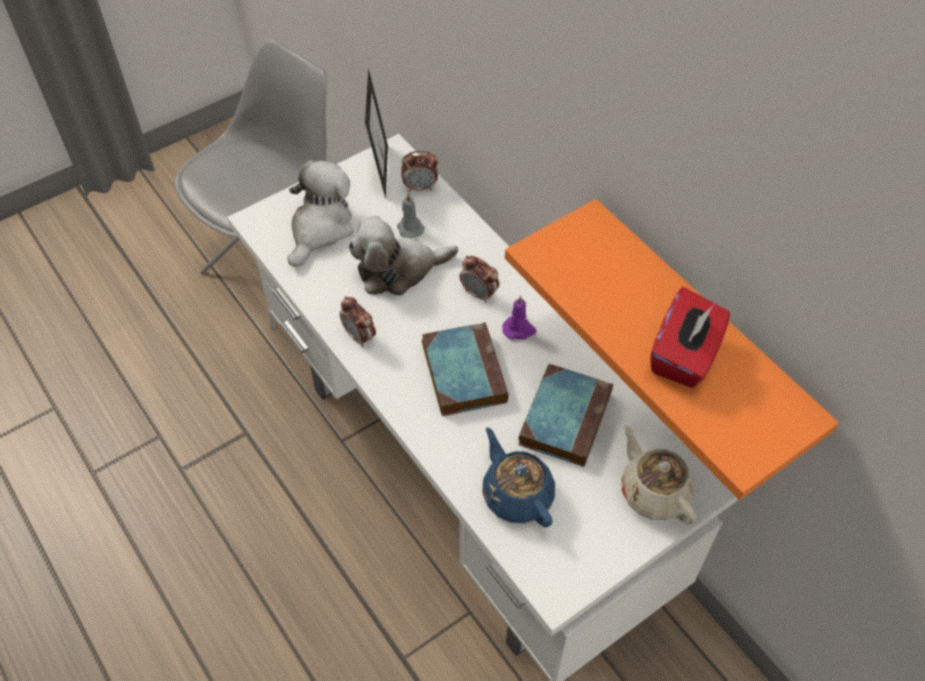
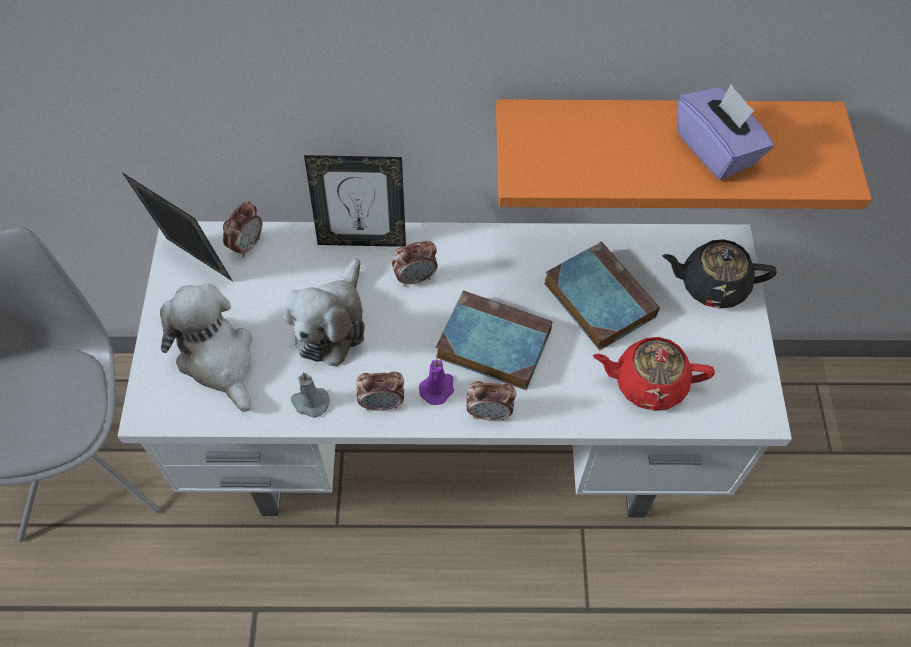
camera: 55 degrees left, 5 degrees up
grey candle [397,193,425,238] -> grey candle moved to [291,373,330,418]
blue teapot [482,427,555,527] -> red teapot [593,337,715,411]
purple candle [502,295,536,340] -> purple candle moved to [419,359,454,405]
beige teapot [621,424,697,524] -> black teapot [663,239,777,309]
red tissue box [650,287,730,388] -> purple tissue box [677,84,774,180]
none -> picture frame [304,155,406,247]
none -> alarm clock [466,381,516,420]

